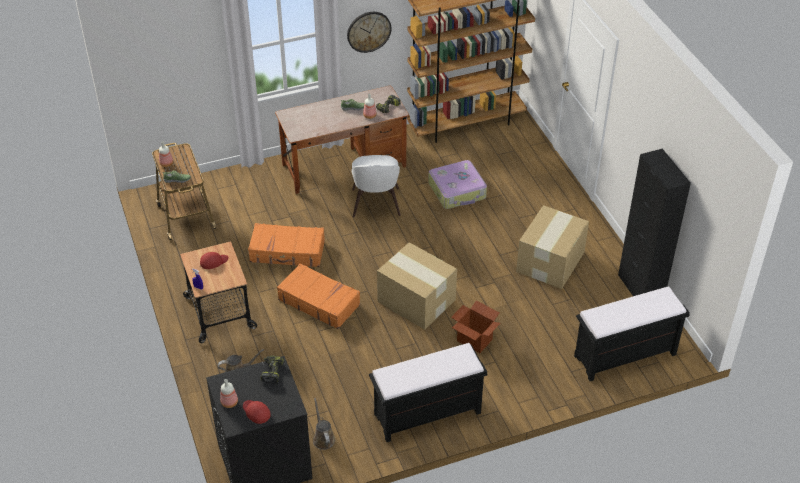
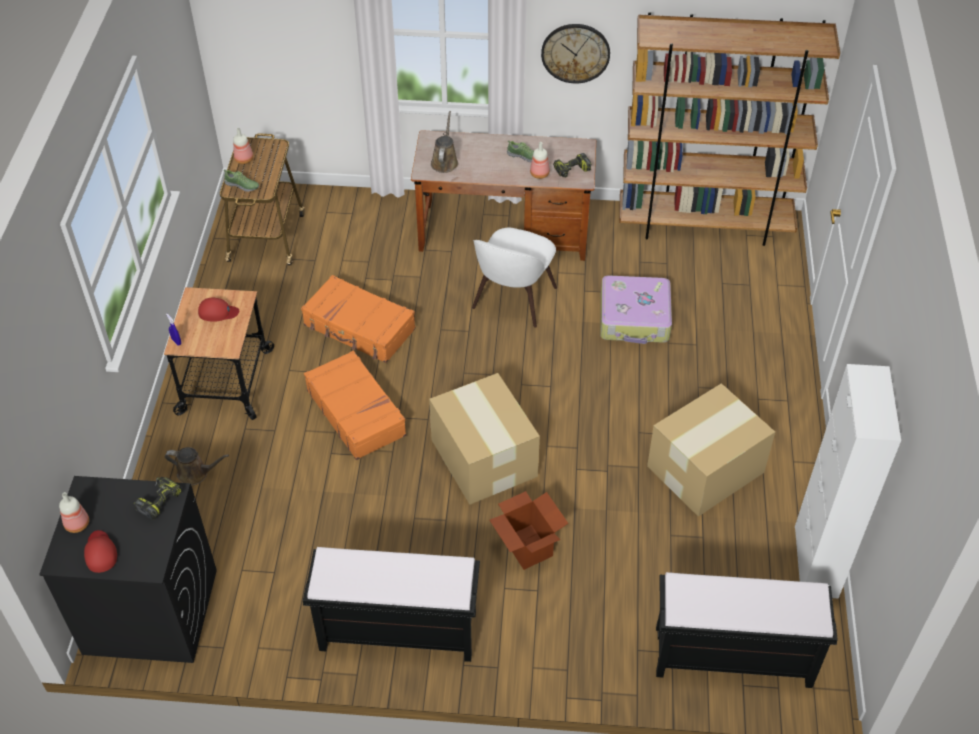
camera: 25 degrees right, 5 degrees up
brown watering can [313,398,336,450] -> brown watering can moved to [431,111,458,173]
black cabinet [618,149,691,296] -> white cabinet [795,364,901,599]

